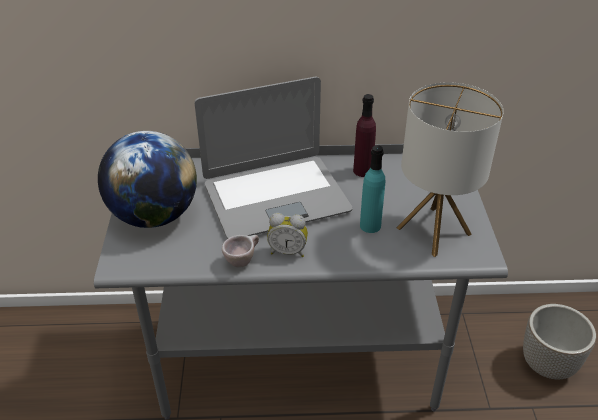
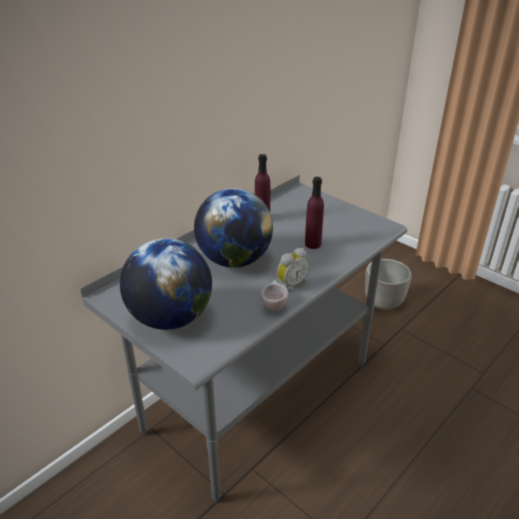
camera: 45 degrees left, 5 degrees down
laptop [194,77,353,239] -> globe [194,188,273,268]
turquoise bottle [360,145,385,233] -> purple bottle [305,177,324,249]
table lamp [397,82,503,257] -> none

